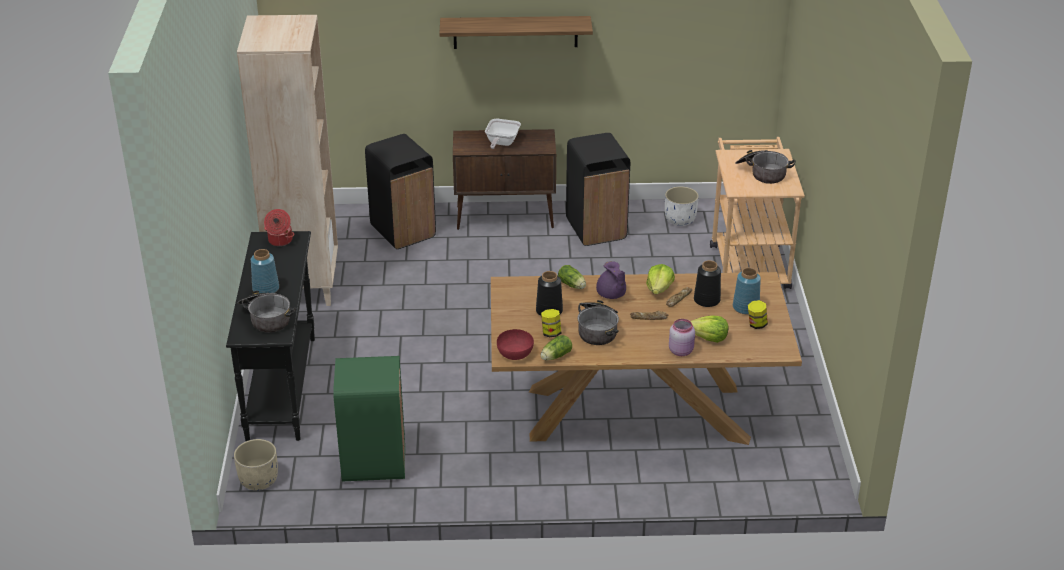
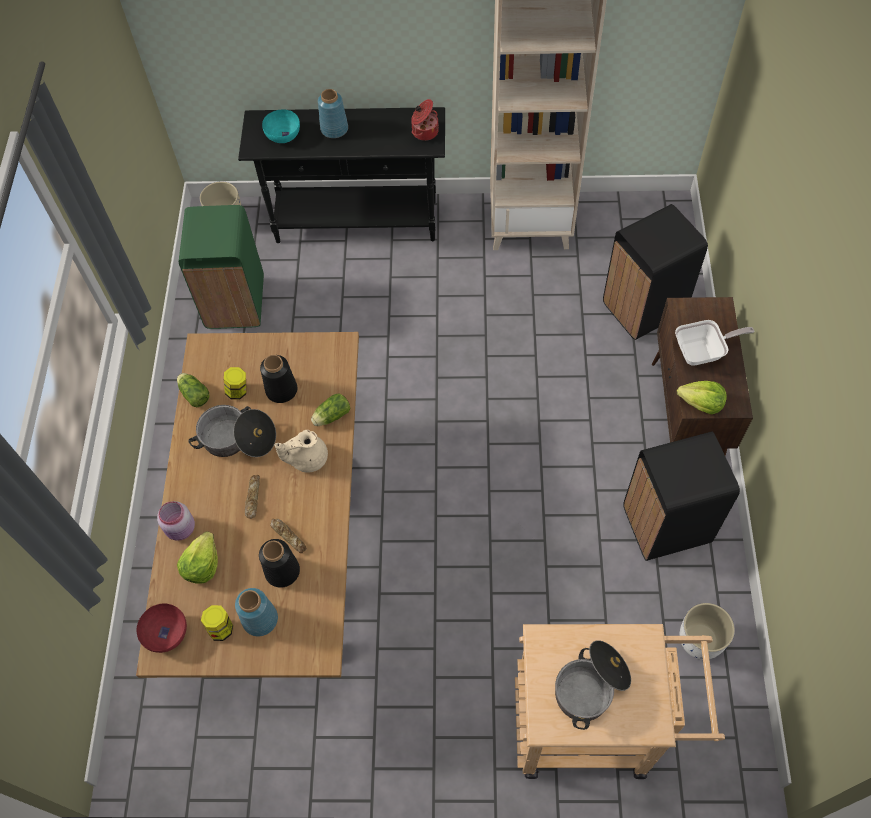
camera: 95 degrees right, 25 degrees up
cooking pot [237,291,296,333] -> turquoise bowl [262,109,300,143]
shelf [440,16,593,49] -> none
frying pan [485,119,521,149] -> frying pan turned 150 degrees clockwise [675,320,754,366]
red bowl [497,329,534,360] -> red bowl moved to [137,603,187,653]
purple teapot [596,261,626,299] -> beige teapot [274,430,328,473]
lettuce [646,264,675,294] -> lettuce moved to [677,381,727,414]

